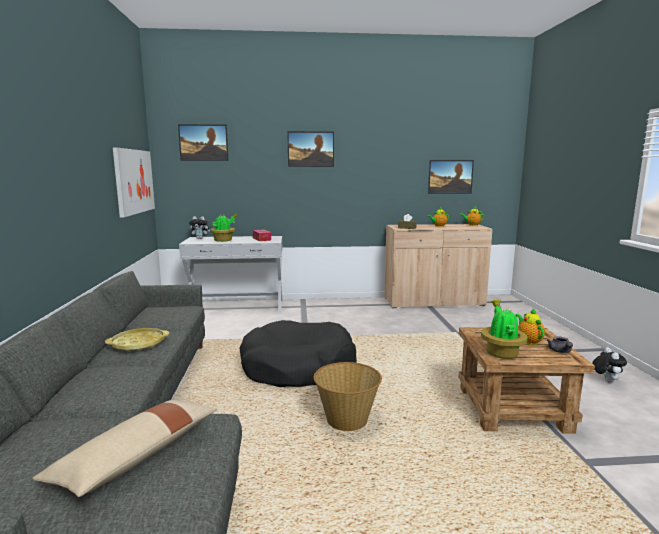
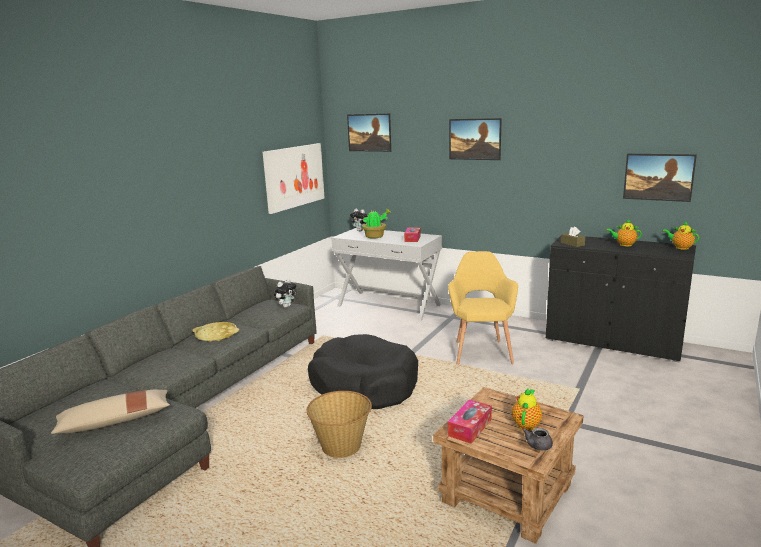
camera: 35 degrees right, 5 degrees up
beige cabinet [384,224,492,308] -> black cabinet [546,236,696,362]
potted plant [481,300,527,359] -> tissue box [448,399,492,444]
plush toy [592,347,627,383] -> plush toy moved to [274,279,296,308]
none -> yellow armchair [448,251,518,365]

